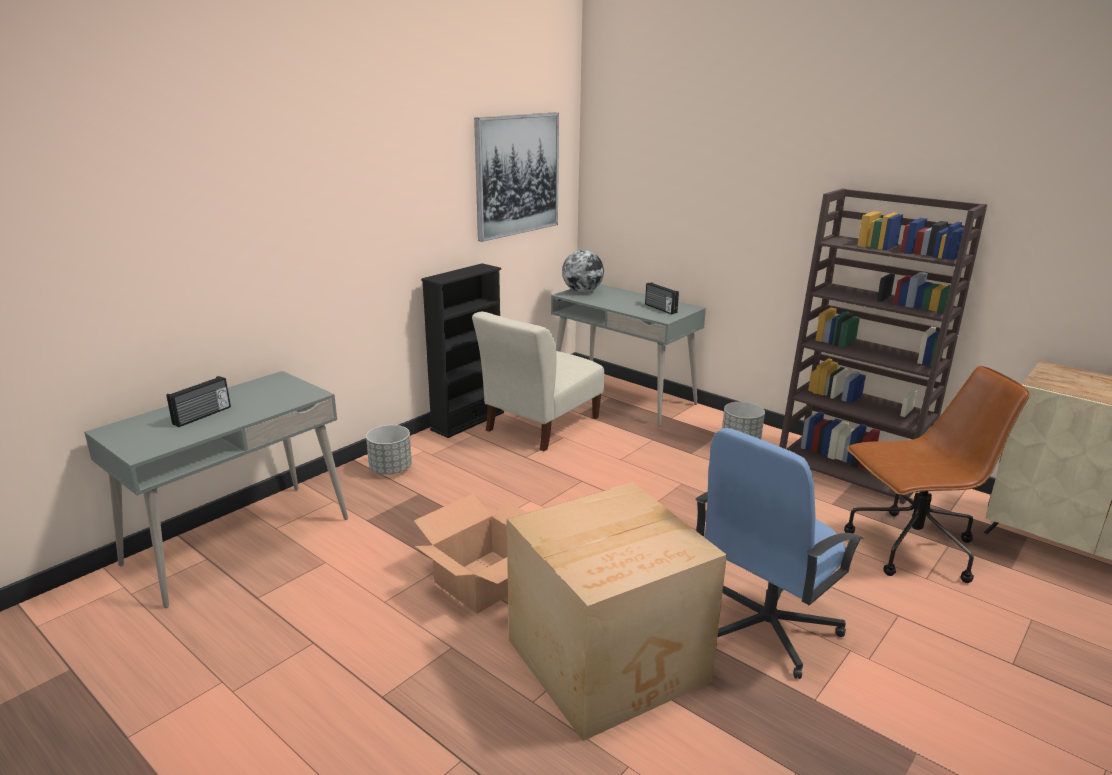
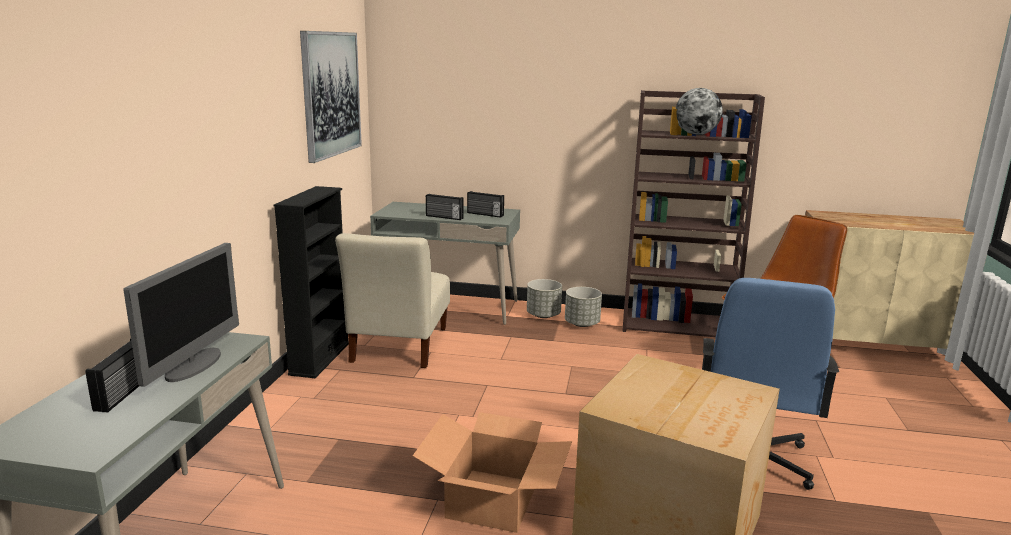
camera: 30 degrees left, 5 degrees down
grey planter [366,425,412,475] -> grey planter moved to [527,279,562,318]
globe [562,250,604,293] -> globe moved to [676,88,723,135]
none -> monitor [123,243,239,387]
none -> radio [426,194,464,220]

